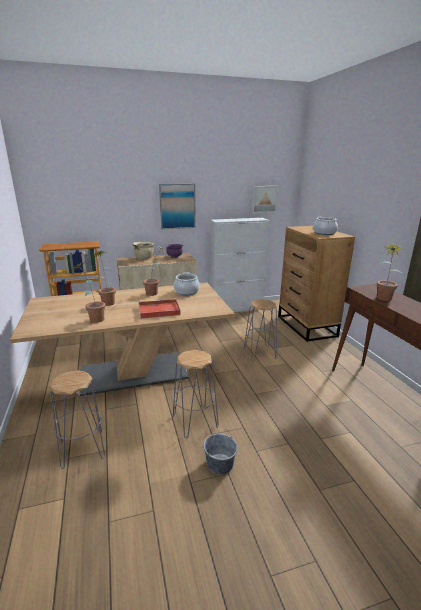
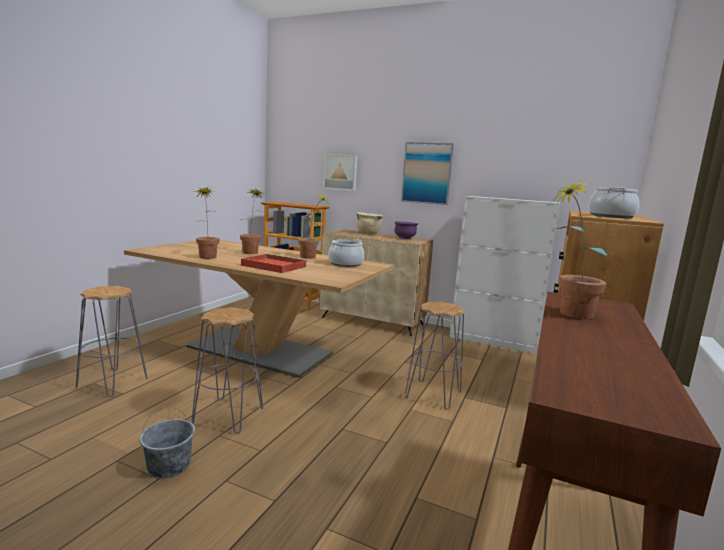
camera: 40 degrees right, 10 degrees down
picture [252,186,278,213] -> picture moved to [323,154,358,191]

